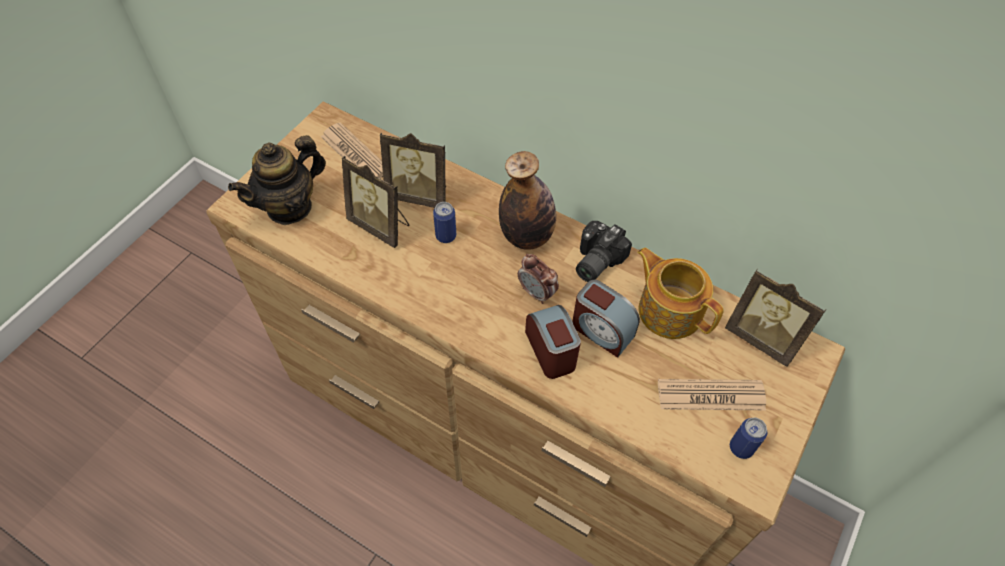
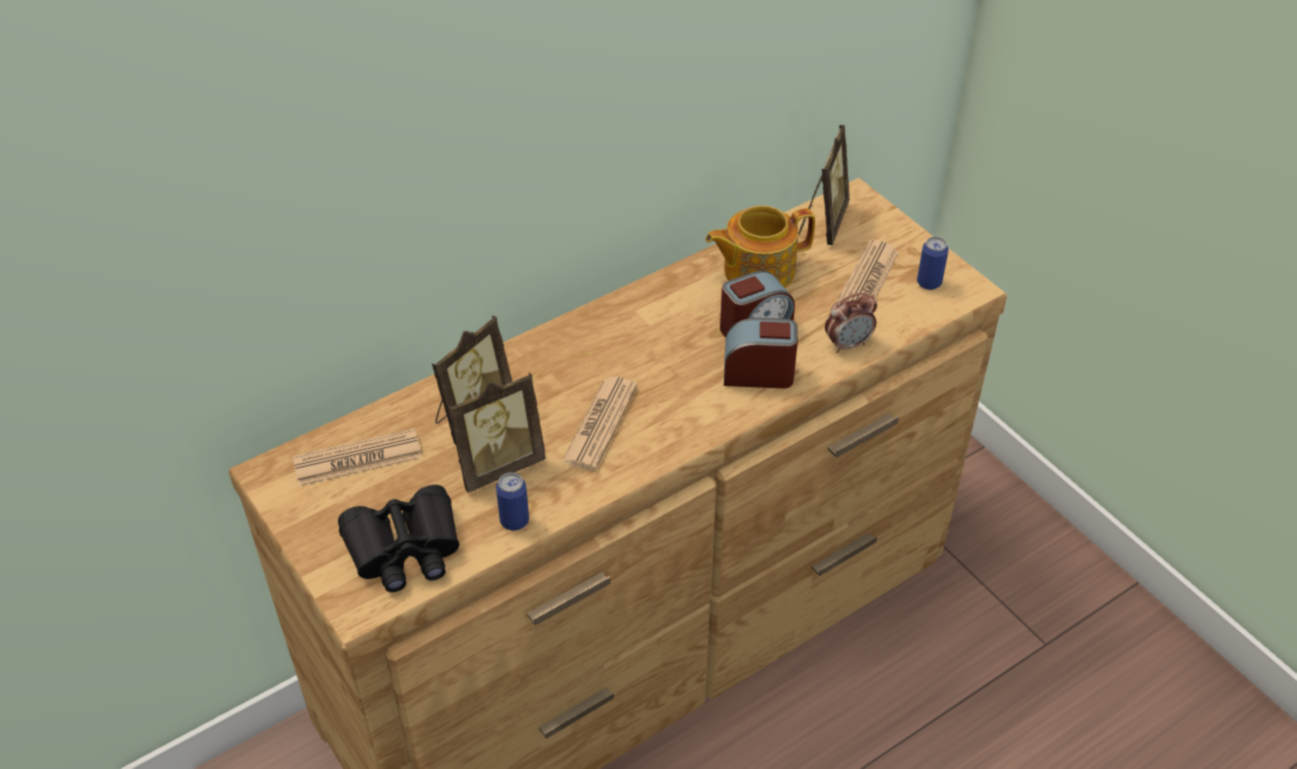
camera: 65 degrees left, 10 degrees down
teapot [228,135,326,225] -> black binoculars [338,485,459,592]
can [433,202,456,243] -> can moved to [496,473,529,531]
bottle [499,151,556,250] -> none
alarm clock [518,254,559,304] -> alarm clock moved to [825,292,877,353]
camera [576,221,632,282] -> none
picture frame [725,269,826,367] -> picture frame turned 45 degrees counterclockwise [799,125,850,245]
none -> newspaper [561,376,638,471]

